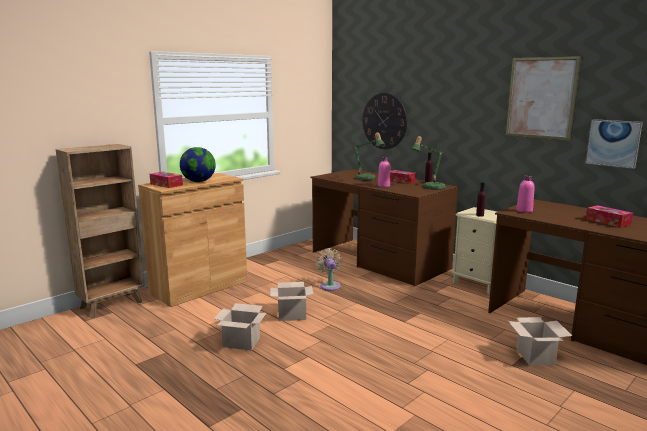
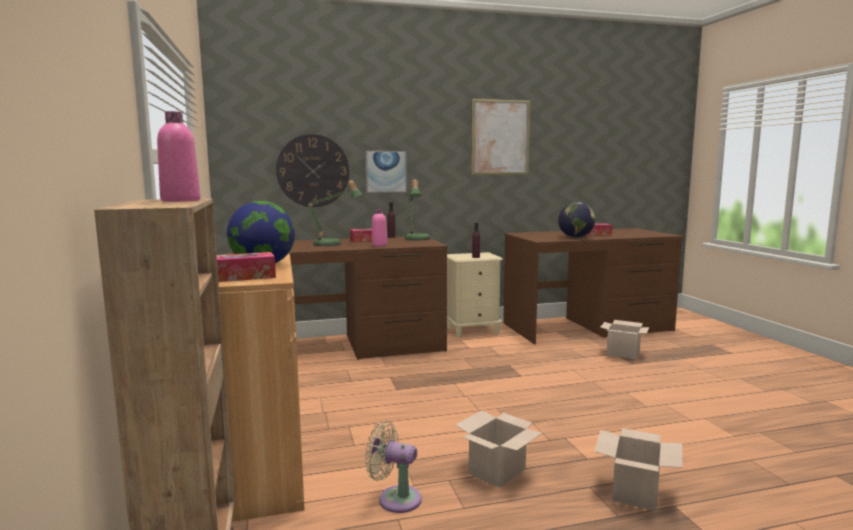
camera: 60 degrees left, 5 degrees down
cardboard box [270,282,314,321] -> cardboard box moved to [594,428,683,511]
beige fan [315,248,342,291] -> beige fan moved to [365,421,422,513]
pink bottle [516,175,535,213] -> pink bottle moved to [157,111,201,202]
picture [585,119,643,169] -> picture moved to [365,151,407,193]
none -> globe [558,202,595,238]

